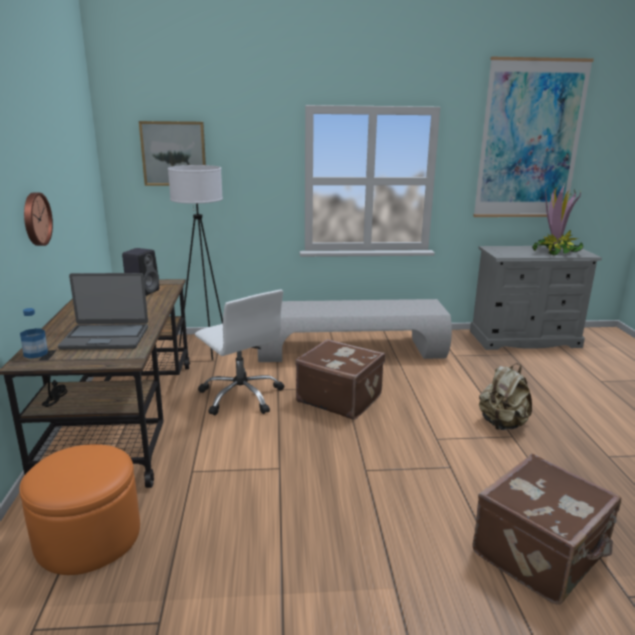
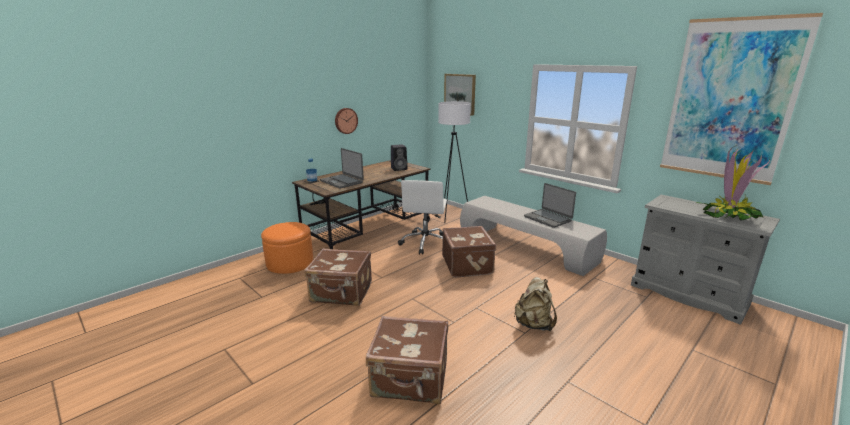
camera: 50 degrees right, 0 degrees up
none -> brown suitcase [304,248,372,306]
none -> laptop [524,183,576,228]

